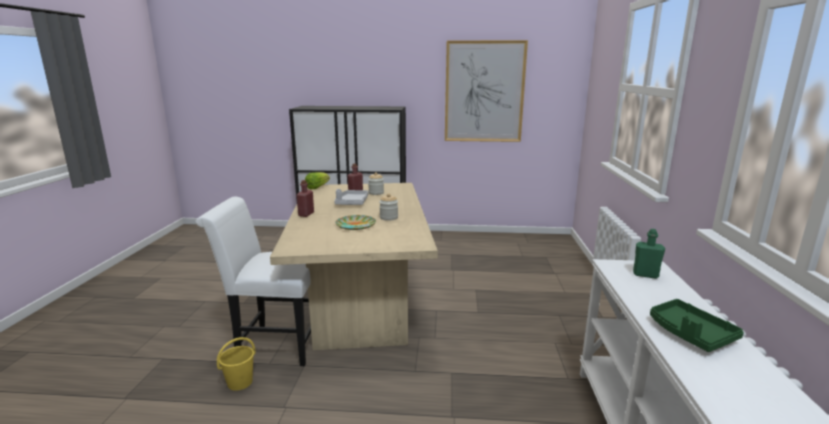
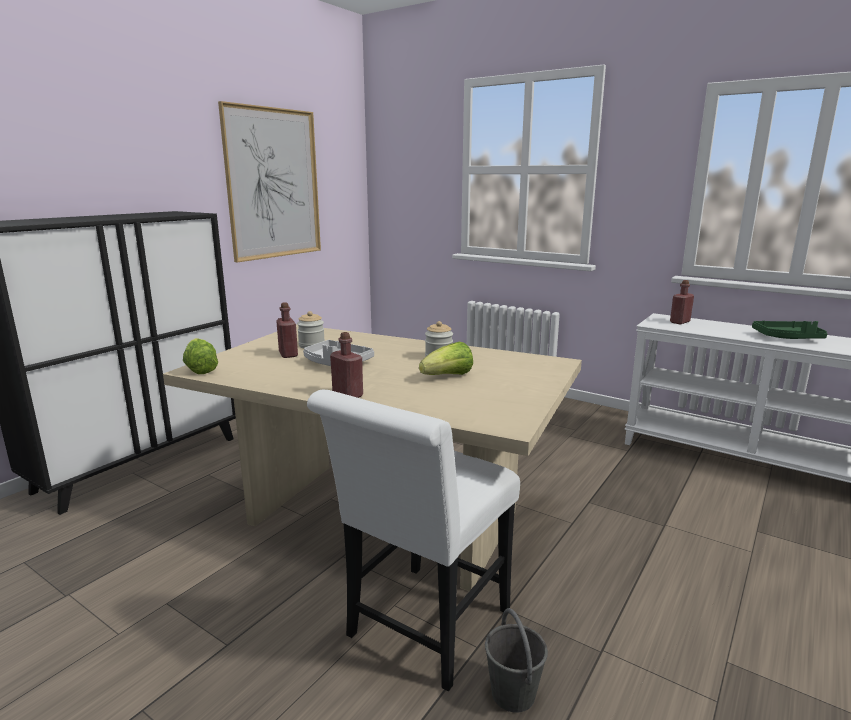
camera: 60 degrees left, 0 degrees up
yellow bucket [217,337,256,391] -> grey bucket [485,608,548,713]
plate [335,215,376,230] -> lettuce [419,342,473,375]
green bottle [633,229,665,279] -> red bottle [670,280,694,324]

